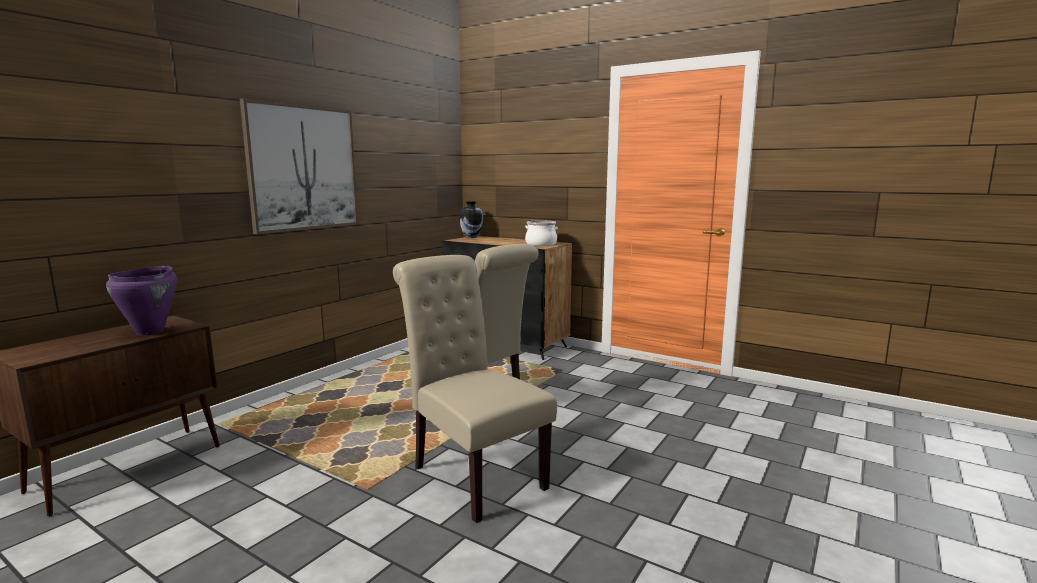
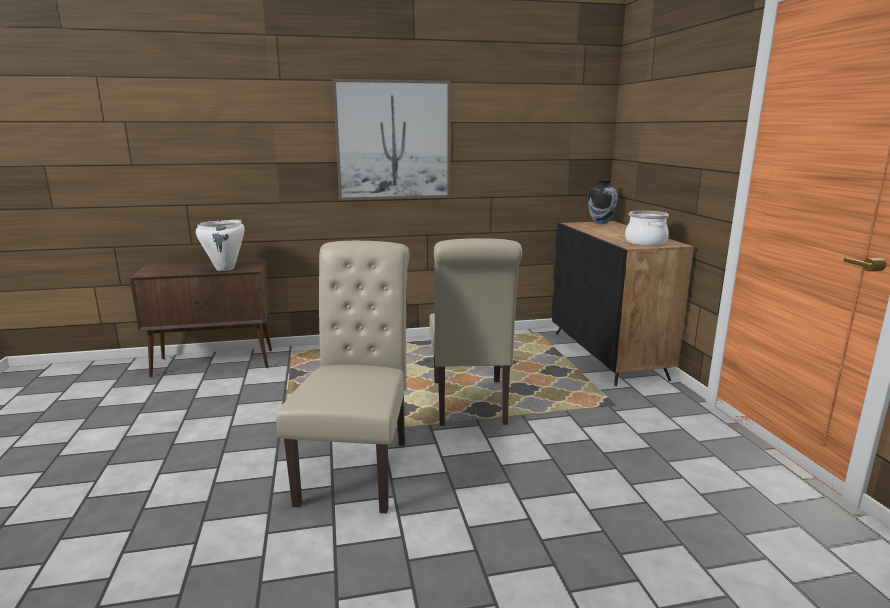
camera: 45 degrees right, 5 degrees up
purple cooking pot [106,266,177,335] -> white cooking pot [196,220,245,271]

